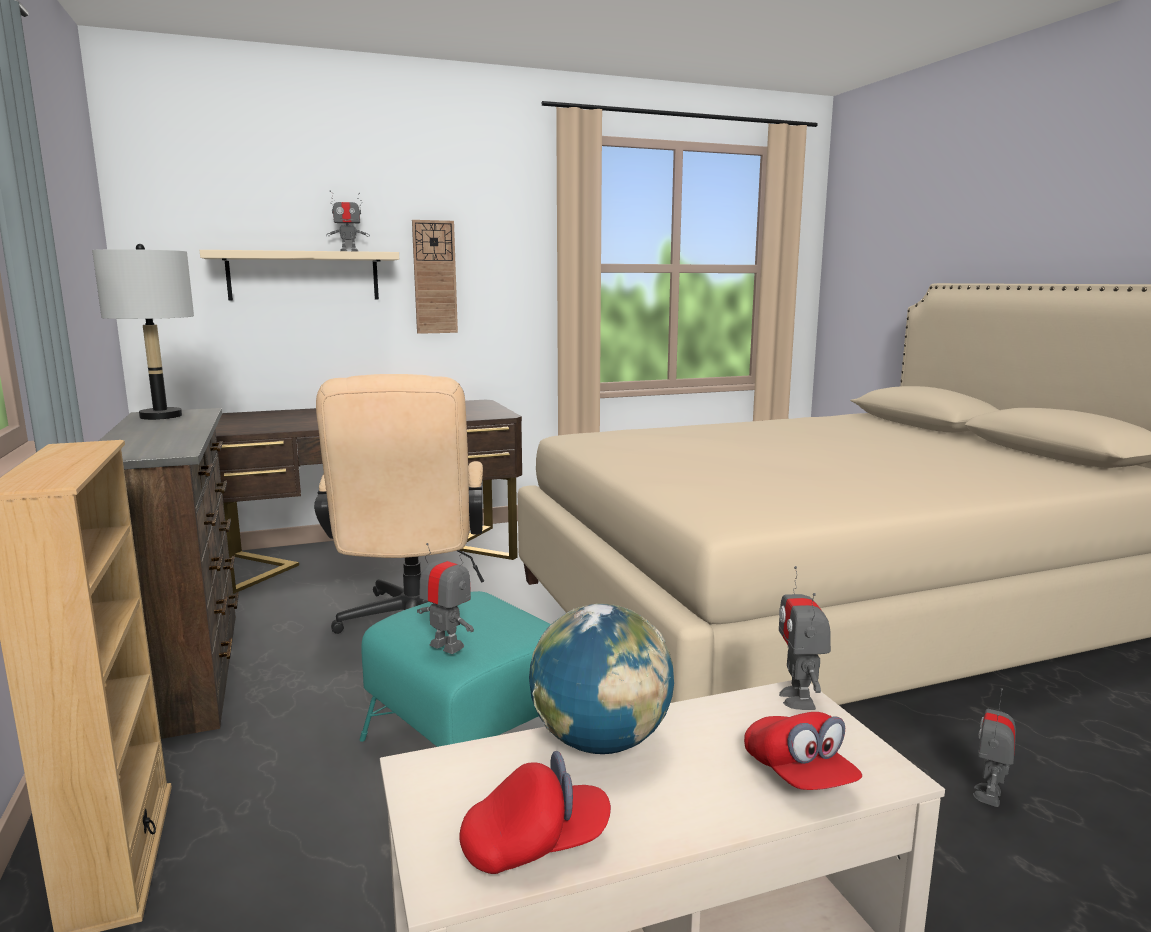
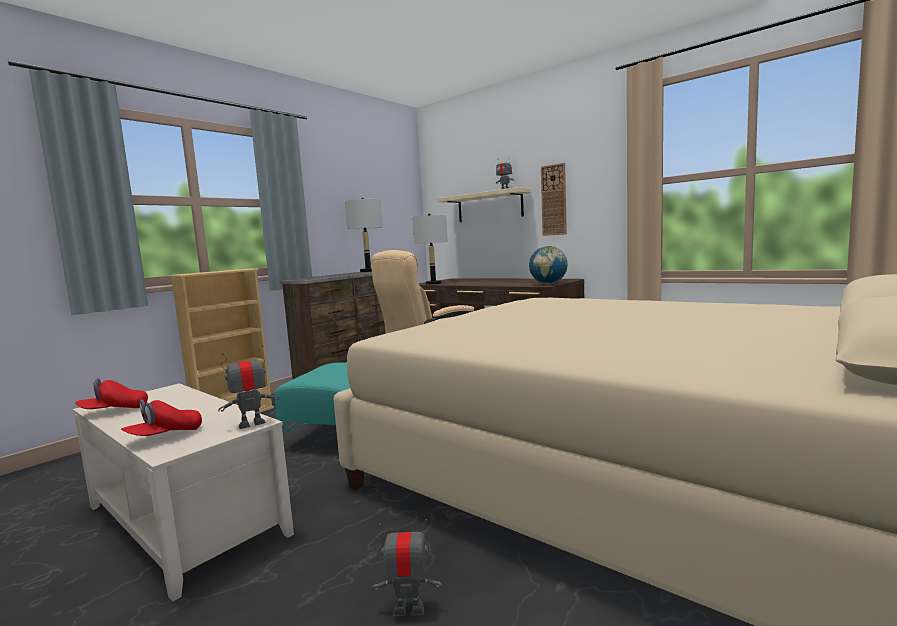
camera: 60 degrees right, 5 degrees down
toy robot [417,543,474,654] -> none
red cap [459,751,611,874] -> red cap turned 105 degrees clockwise [75,378,148,409]
globe [529,604,674,754] -> globe moved to [529,246,568,284]
none -> grey table lamp [413,214,448,285]

